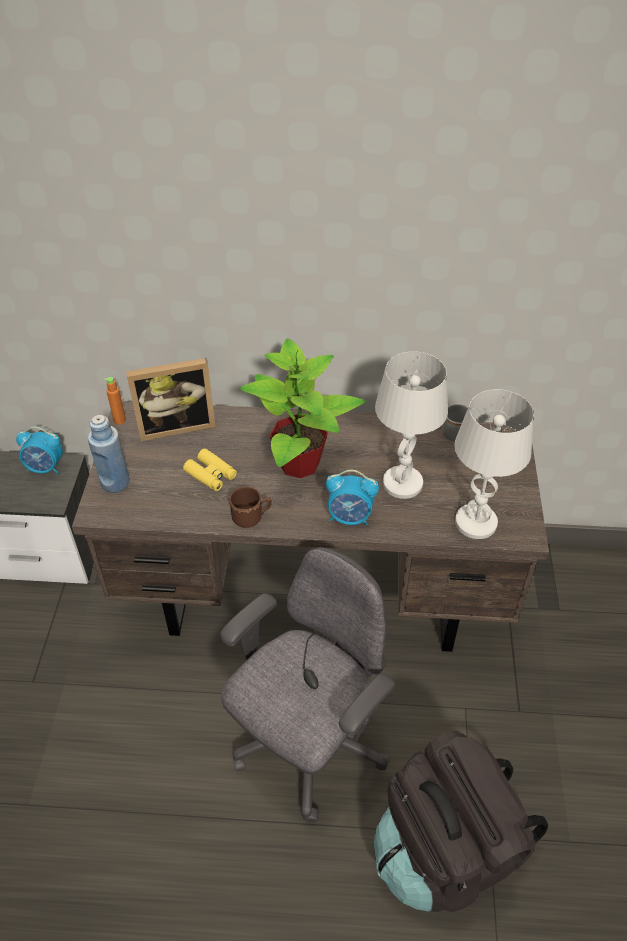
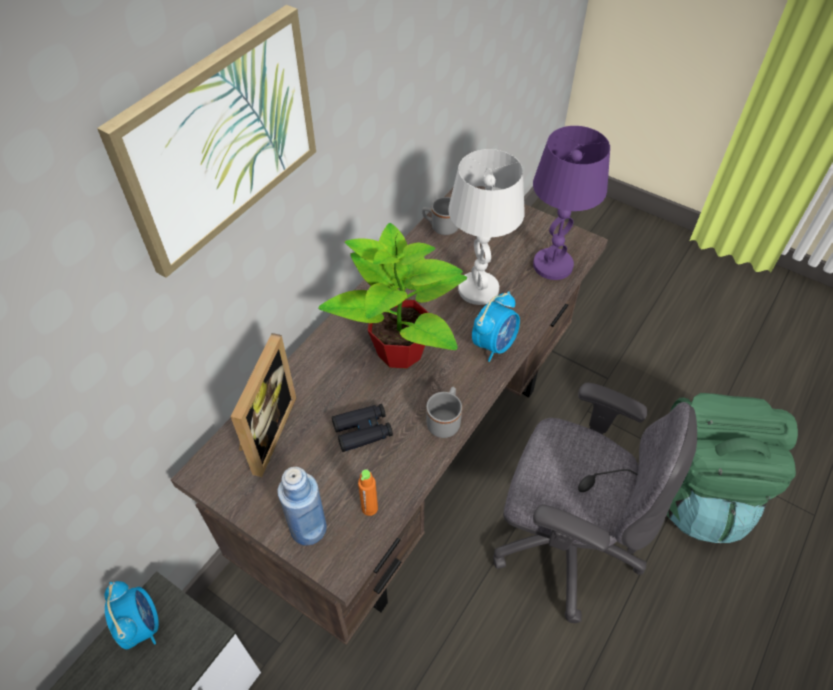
camera: 60 degrees left, 5 degrees up
alarm clock [16,426,63,474] -> alarm clock turned 60 degrees counterclockwise [105,581,159,649]
orange bottle [104,377,126,425] -> orange bottle moved to [358,469,378,516]
yellow binoculars [183,449,237,491] -> black binoculars [332,404,393,452]
grey office chair [220,547,395,823] -> grey office chair turned 135 degrees clockwise [493,383,697,623]
brown mug [229,487,272,528] -> grey mug [426,387,462,438]
black backpack [374,730,548,912] -> green backpack [667,393,798,543]
white table lamp [454,389,534,539] -> purple table lamp [533,126,610,280]
none -> picture [97,5,316,278]

